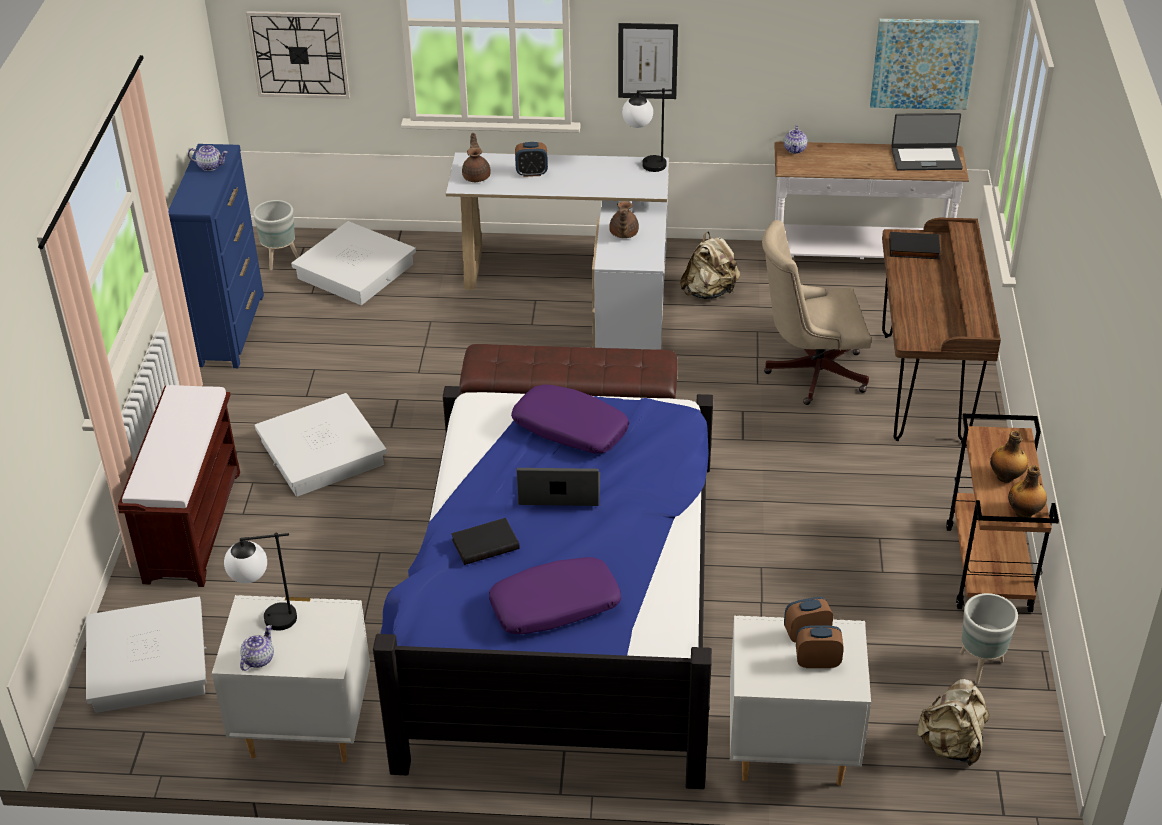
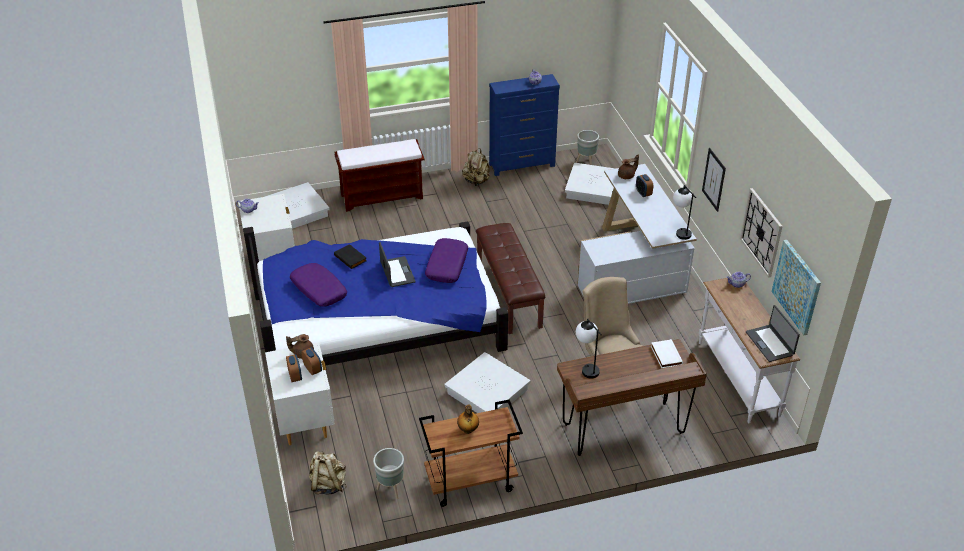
camera: 70 degrees right, 0 degrees up
table lamp [224,533,297,631] -> table lamp moved to [576,319,602,378]
wall clock [246,11,350,99] -> wall clock moved to [740,188,782,278]
white storage box [255,393,387,497] -> white storage box moved to [444,352,531,413]
brown teapot [609,201,639,238] -> brown teapot moved to [286,334,314,359]
beige backpack [680,231,740,299] -> beige backpack moved to [462,149,490,186]
black book [889,232,941,259] -> white book [651,339,683,368]
bottle [1008,465,1047,518] -> none

